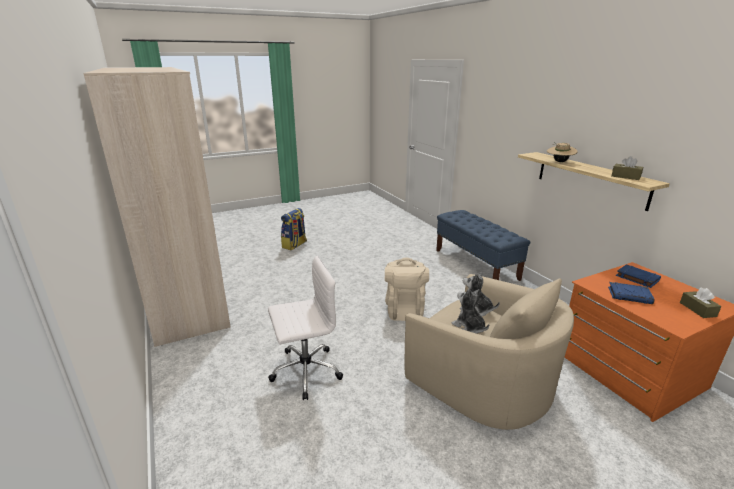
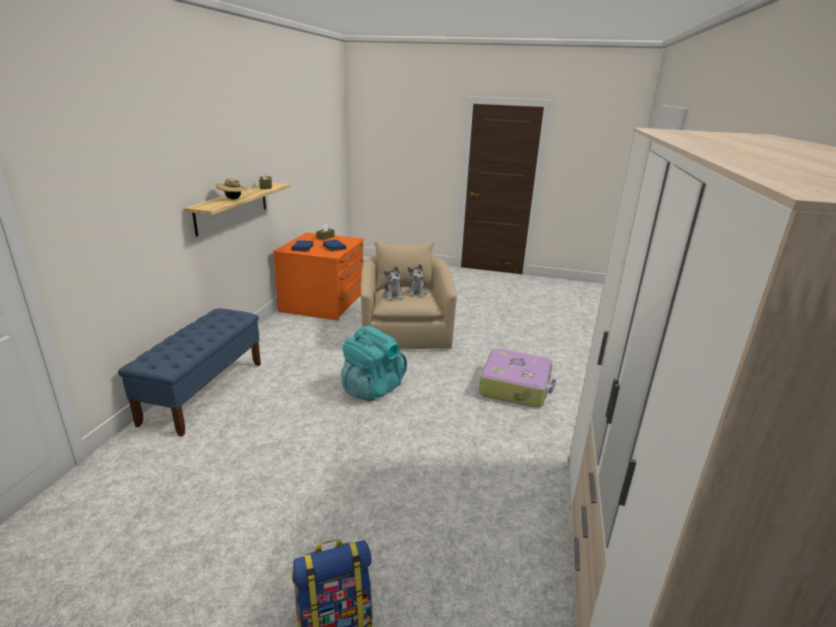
camera: 140 degrees left, 0 degrees up
white office chair [268,255,343,400] -> suitcase [479,348,556,408]
beige backpack [385,258,429,321] -> turquoise backpack [342,326,407,401]

